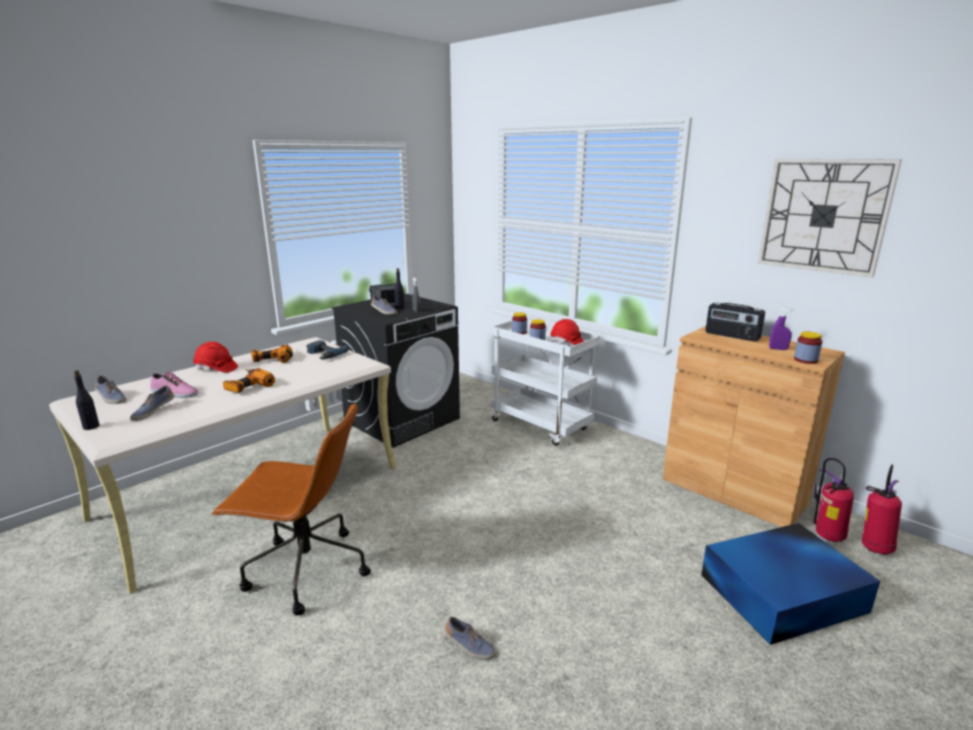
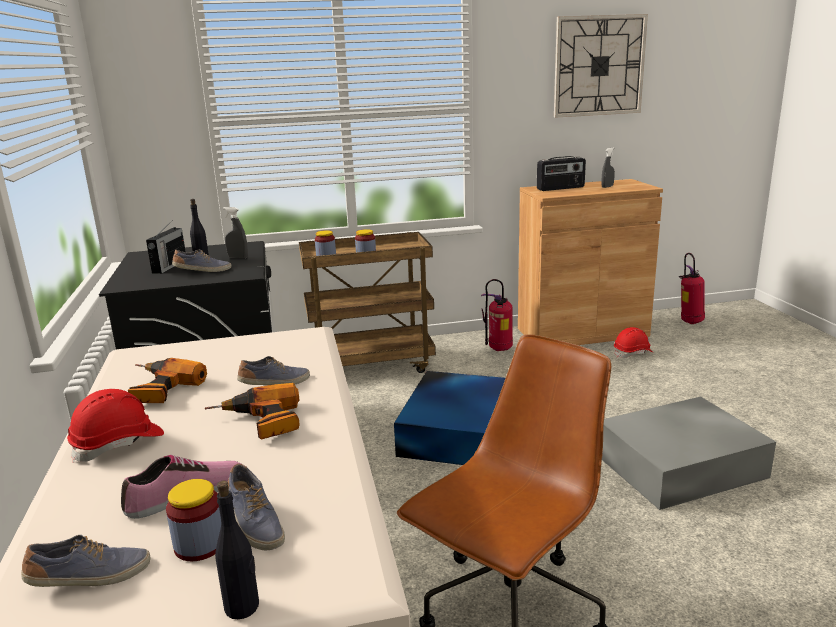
camera: 55 degrees left, 0 degrees up
power drill [306,340,349,360] -> none
shoe [444,617,496,660] -> shoe moved to [237,356,310,385]
white cart [491,318,600,446] -> brown cart [299,232,436,373]
red hard hat [550,319,584,345] -> red hard hat moved to [614,327,653,358]
blue storage box [701,523,880,645] -> blue storage box moved to [394,371,505,465]
purple spray bottle [769,308,794,350] -> grey spray bottle [601,148,615,188]
jar [794,332,822,364] -> jar moved to [166,479,221,561]
fire extinguisher [813,458,854,542] -> fire extinguisher moved to [481,279,513,351]
none -> grey storage box [602,397,776,510]

